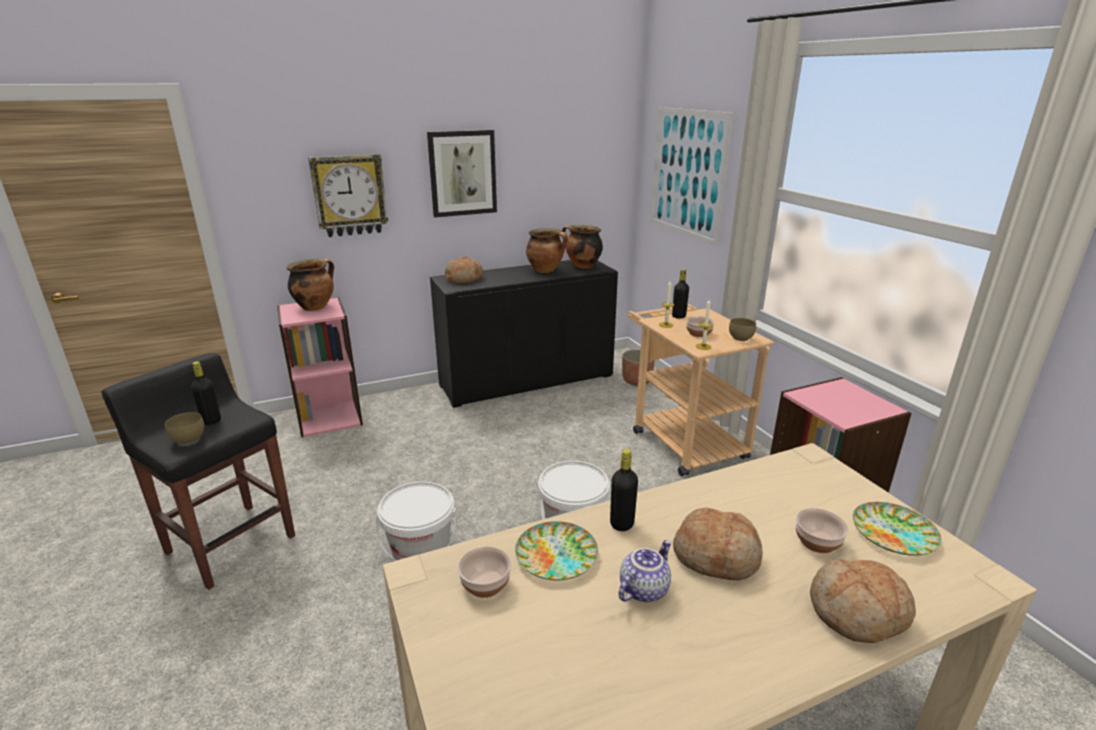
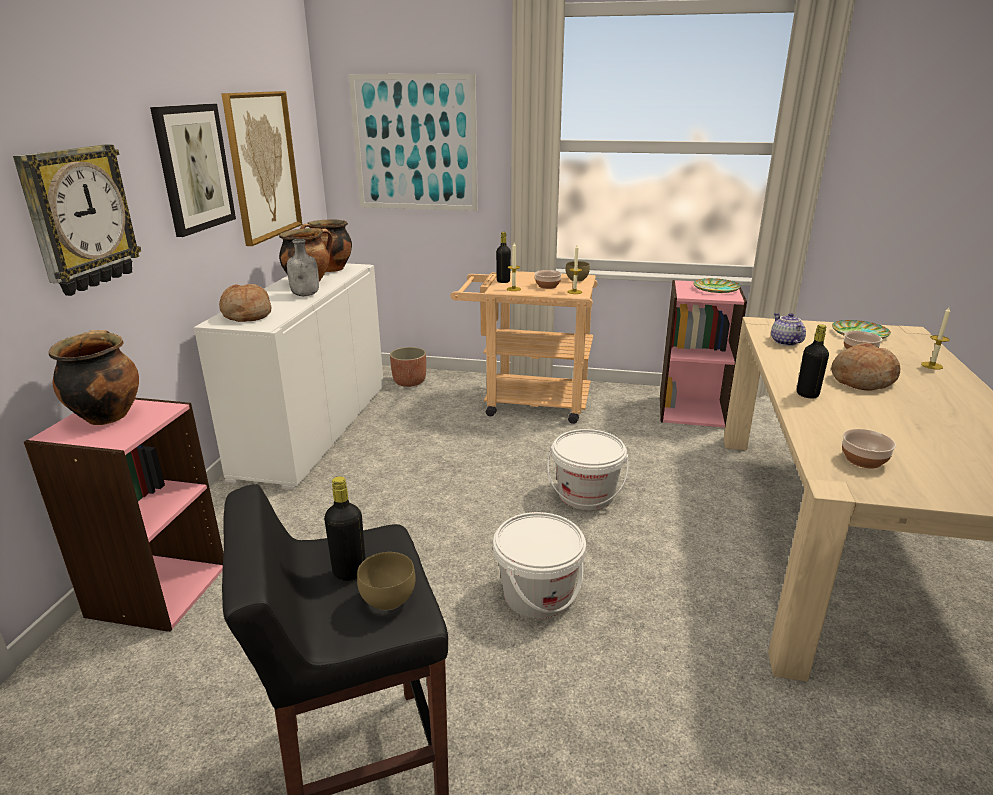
camera: 55 degrees left, 0 degrees up
black cabinet [430,260,618,408] -> white cabinet [194,263,384,490]
plate [515,521,598,580] -> plate moved to [693,278,740,293]
teapot [618,540,672,602] -> teapot moved to [771,313,806,346]
bread [810,559,916,643] -> candle [921,307,950,370]
none -> picture [221,91,302,246]
none -> grey bottle [287,239,319,296]

